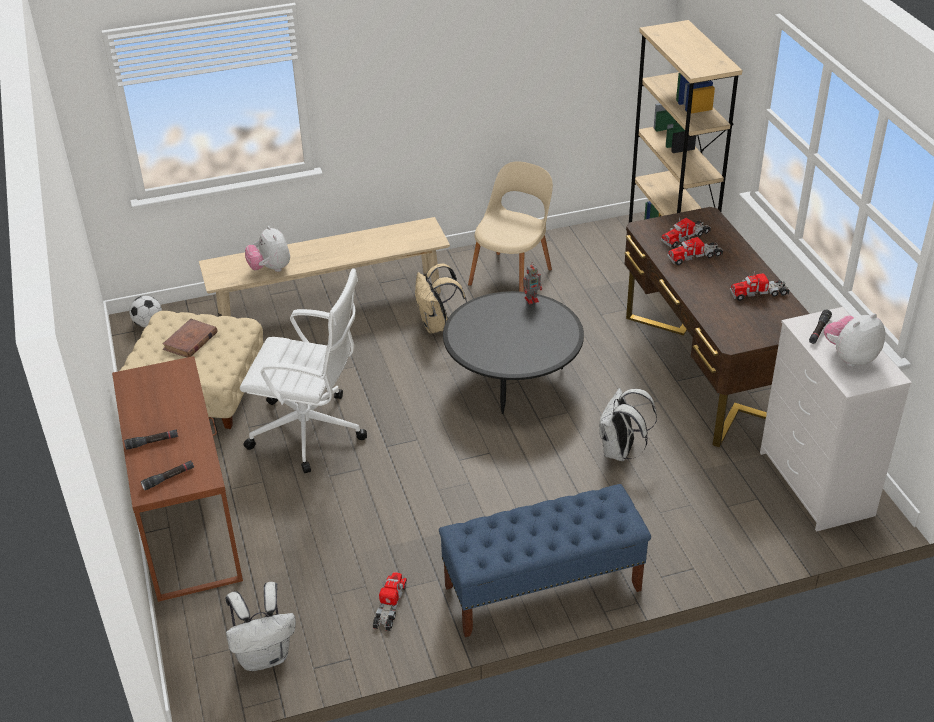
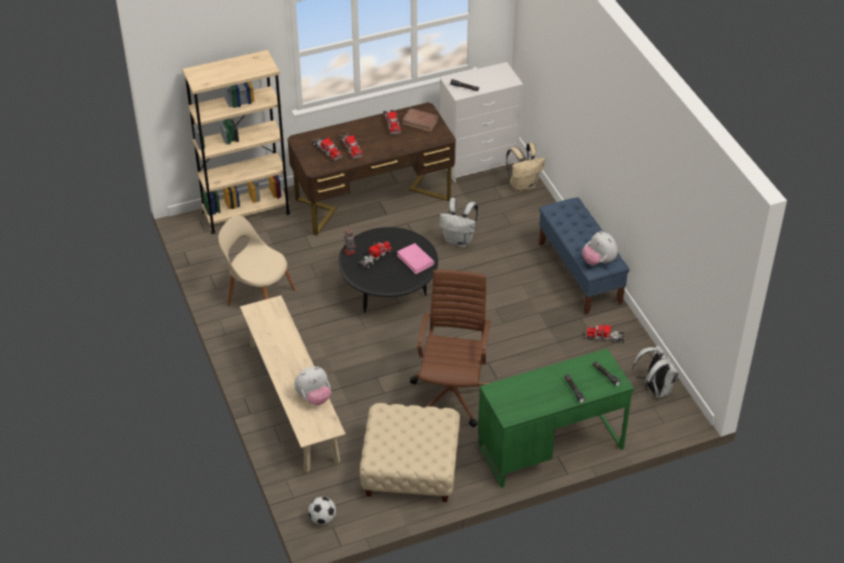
camera: 95 degrees left, 5 degrees up
brown desk [112,356,243,602] -> green desk [478,348,634,488]
brown book [163,319,217,357] -> brown book moved to [402,108,439,132]
white office chair [240,268,367,473] -> brown office chair [410,270,492,427]
beige backpack [415,263,467,334] -> beige backpack moved to [506,143,546,191]
plush toy [824,313,885,367] -> plush toy moved to [582,231,618,265]
none -> toy truck [358,241,393,270]
none -> pink book [397,243,435,274]

